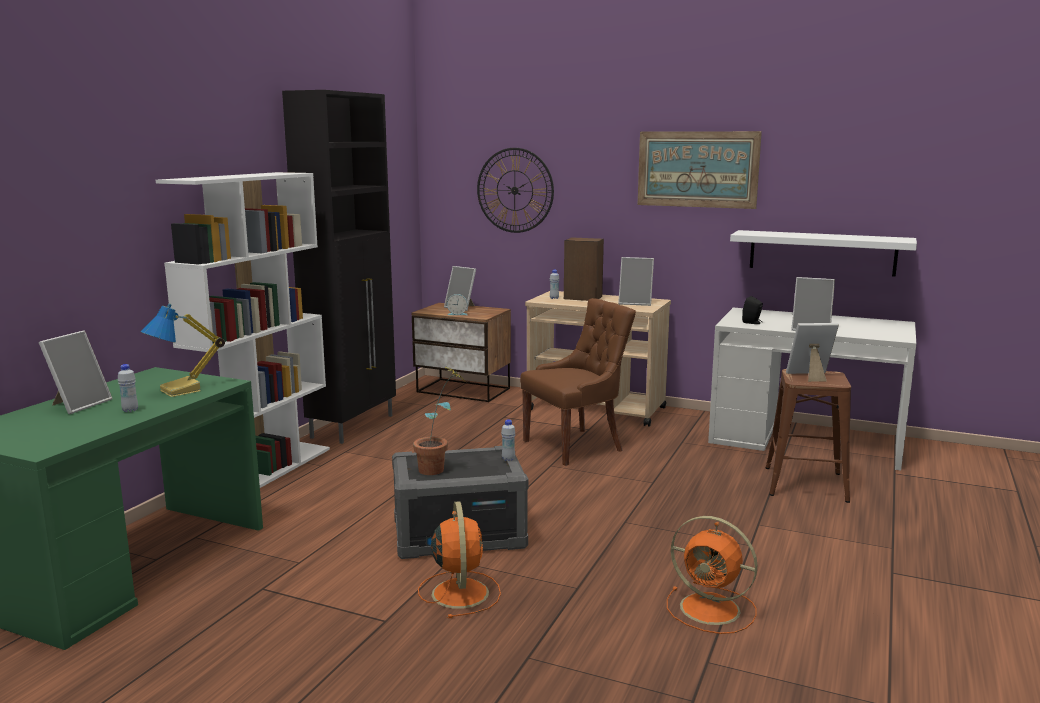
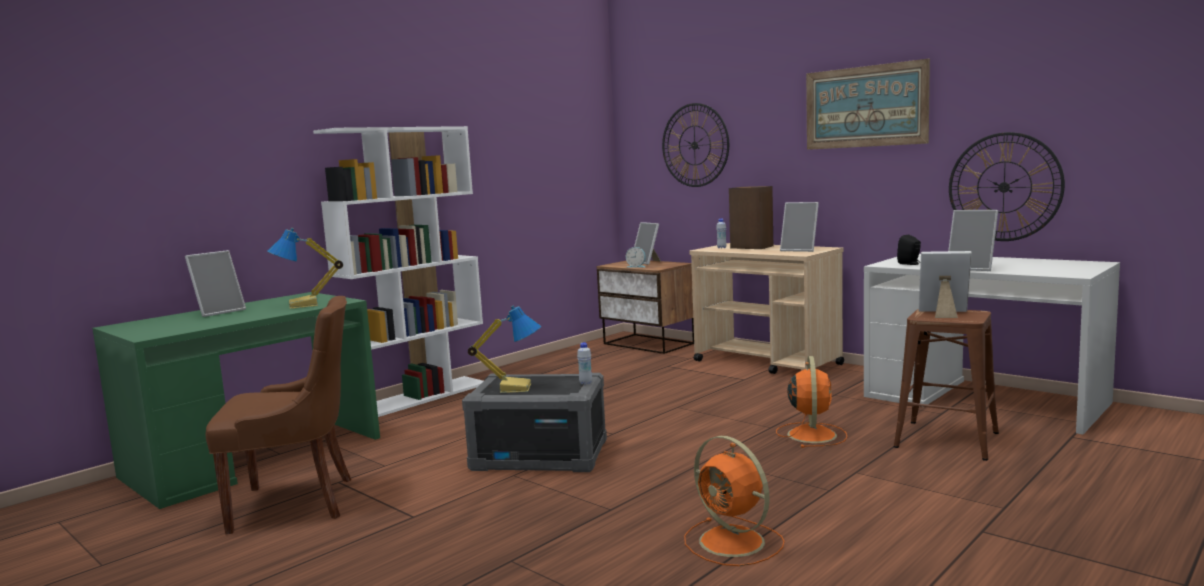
camera: 20 degrees right, 5 degrees down
white bottle [118,364,138,412] -> none
black cabinet [282,90,396,444] -> none
potted plant [413,368,465,475] -> table lamp [468,306,541,393]
orange fan [418,501,501,618] -> orange fan moved to [776,356,847,448]
brown chair [520,298,636,466] -> brown chair moved to [206,296,351,534]
white shelf [730,230,917,277] -> wall clock [949,132,1065,241]

